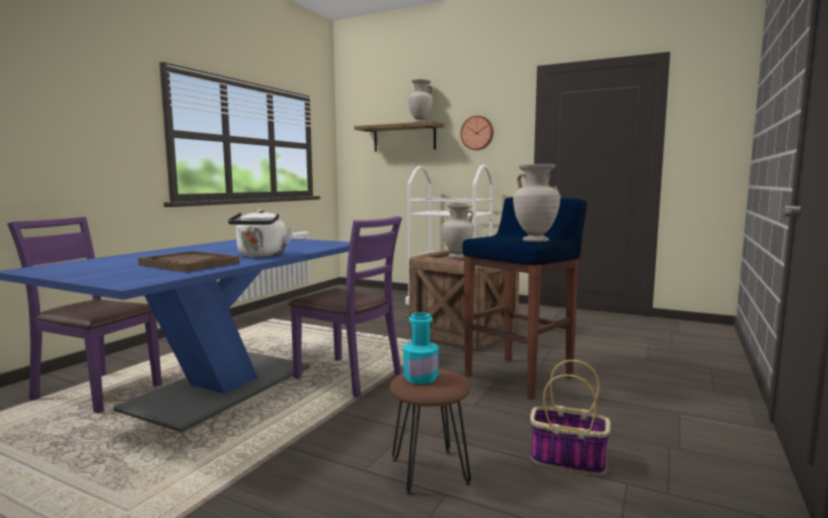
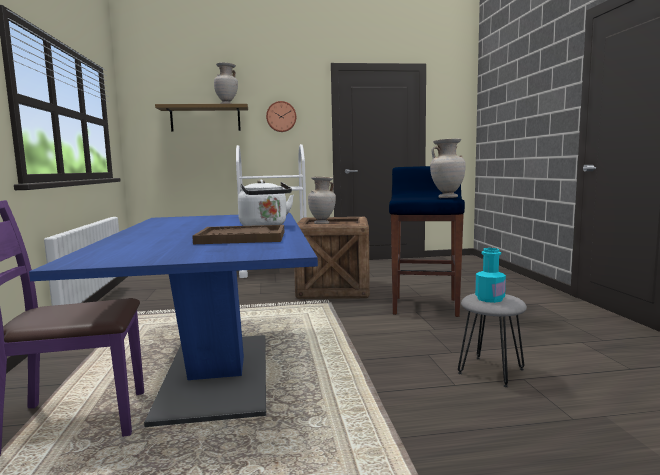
camera: 35 degrees left, 0 degrees up
purple chair [288,216,402,398] -> none
brown stool [390,368,471,495] -> grey stool [458,293,527,387]
basket [530,360,610,475] -> none

